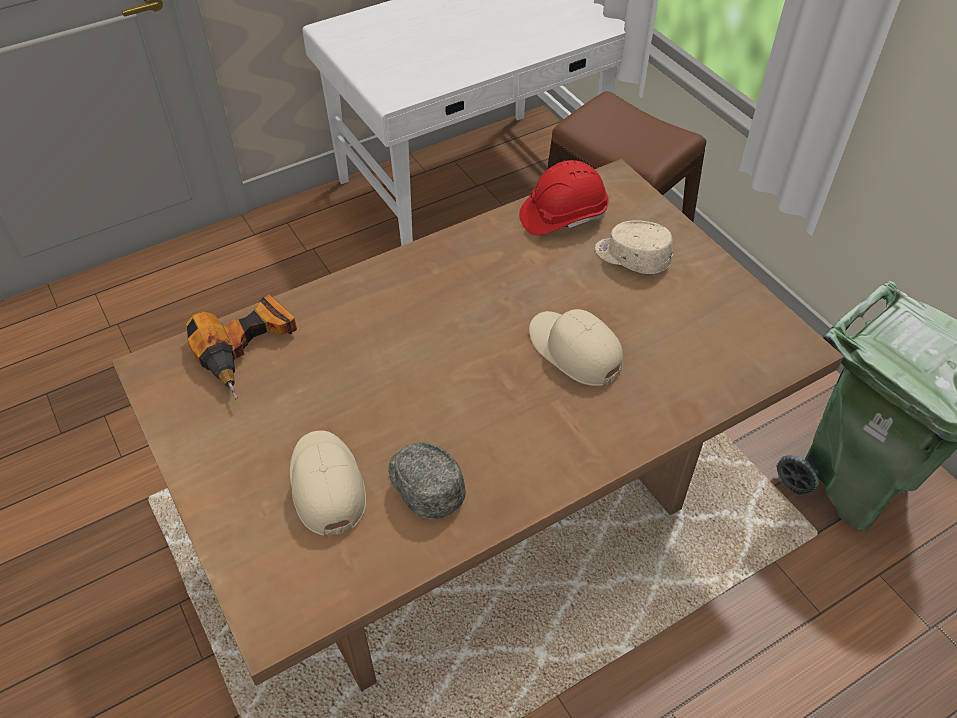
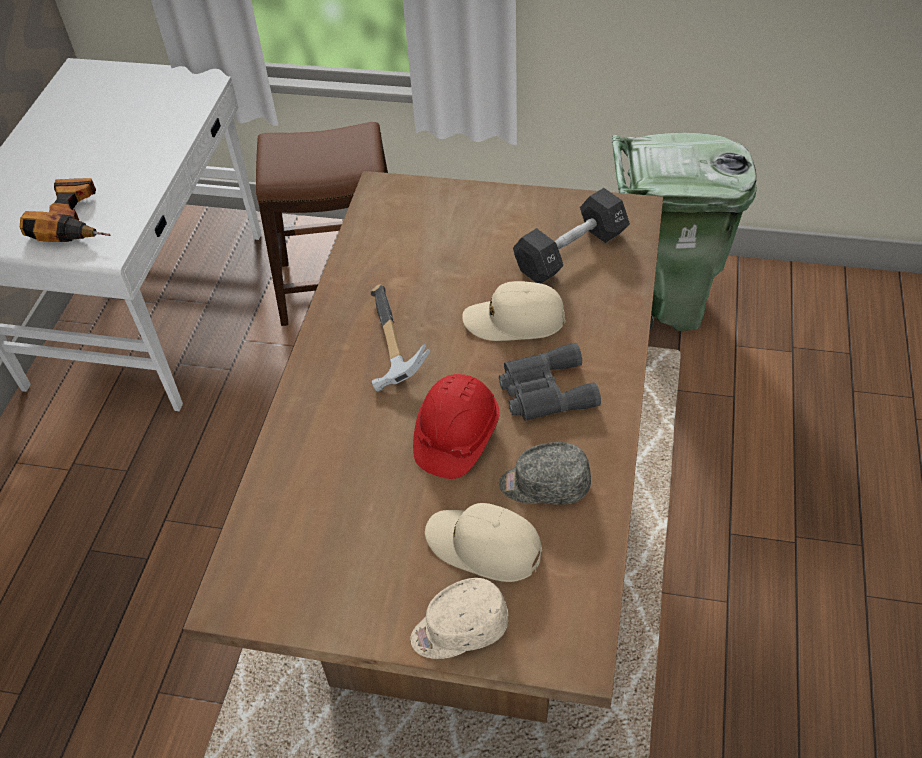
camera: 45 degrees left, 0 degrees up
power drill [186,294,297,400] -> power drill moved to [20,178,110,242]
red hard hat [519,160,609,236] -> red hard hat moved to [413,374,500,479]
beige cap [595,220,673,274] -> beige cap moved to [410,578,509,659]
none -> hammer [371,285,430,392]
none -> grey binoculars [499,343,601,421]
none -> black dumbbell [513,188,630,284]

